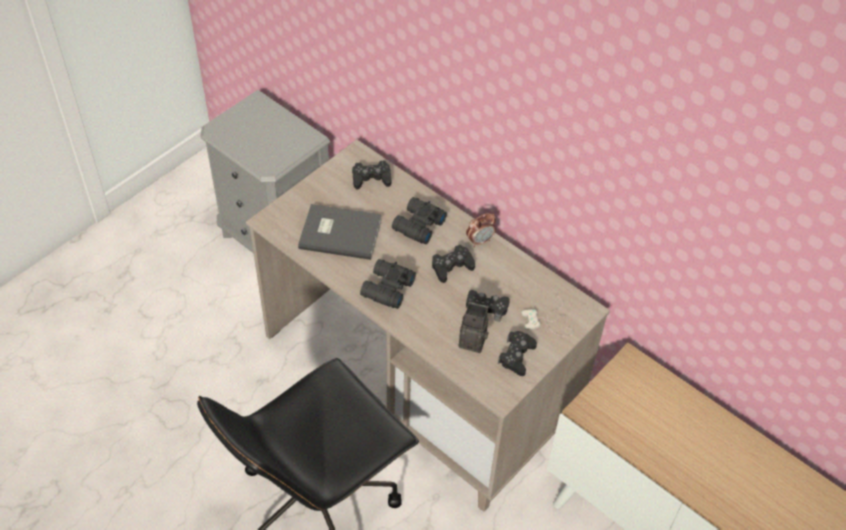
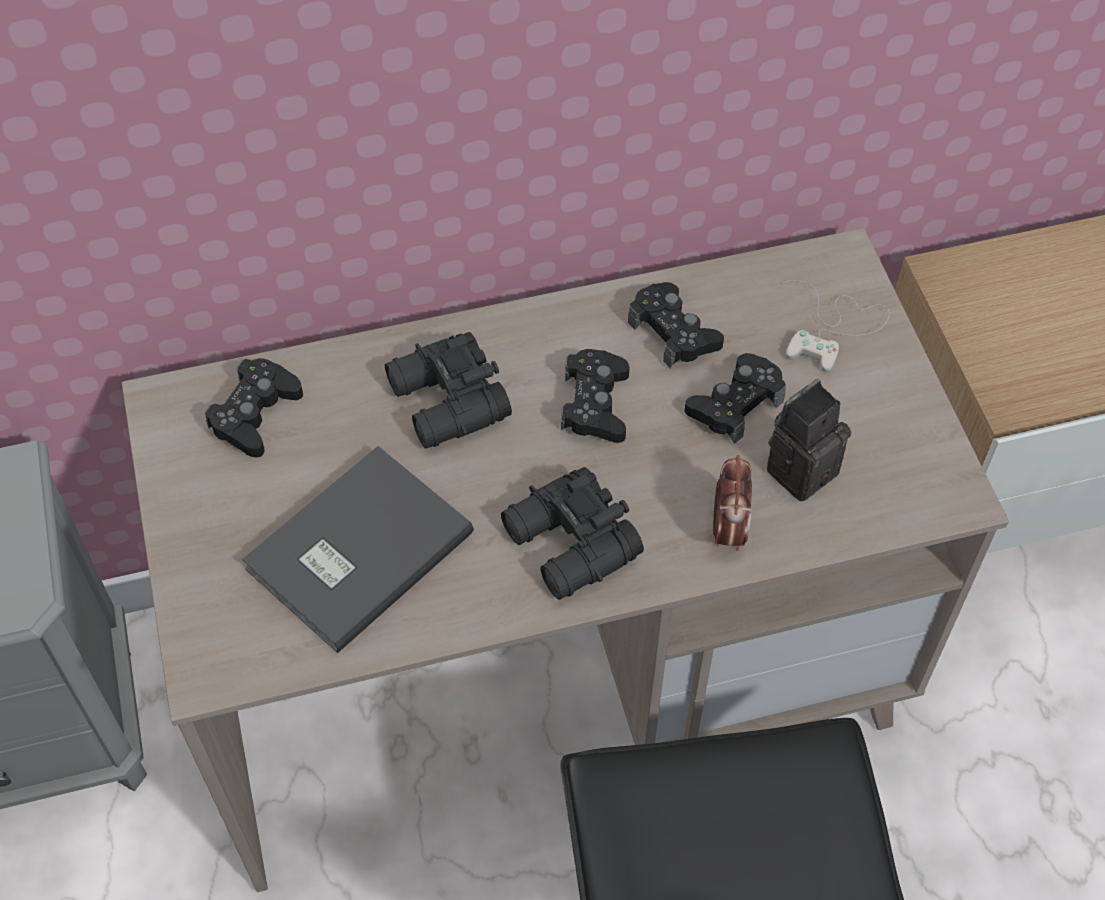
camera: 55 degrees left, 5 degrees up
alarm clock [466,213,496,247] -> alarm clock moved to [713,455,752,551]
black game controller [498,331,537,376] -> black game controller moved to [628,282,724,368]

